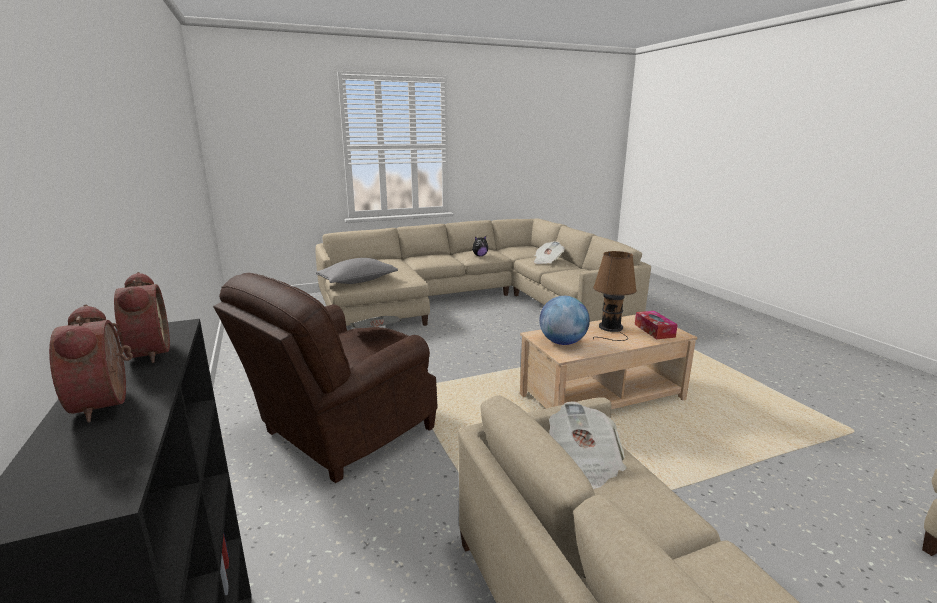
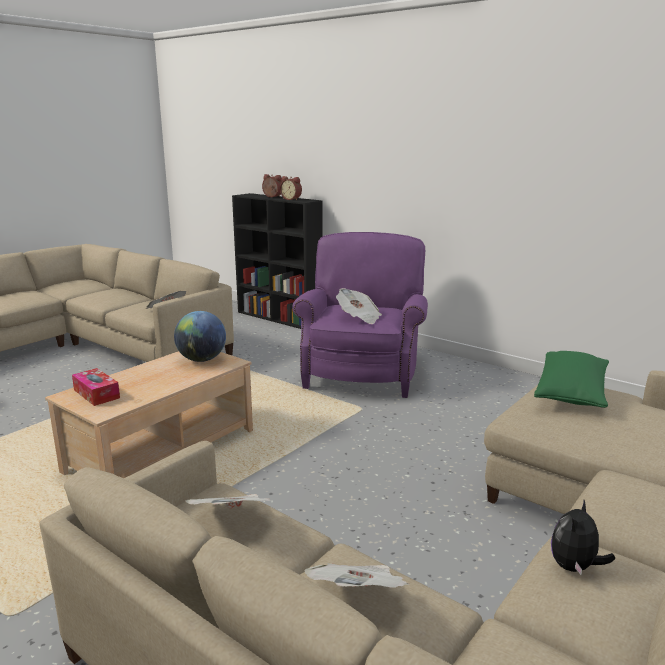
camera: 150 degrees right, 0 degrees up
brown armchair [213,273,438,483] -> purple armchair [292,232,428,398]
grey pillow [316,258,398,284] -> green pillow [534,351,609,408]
brown table lamp [593,251,637,341] -> none
none -> newspaper [185,494,274,509]

